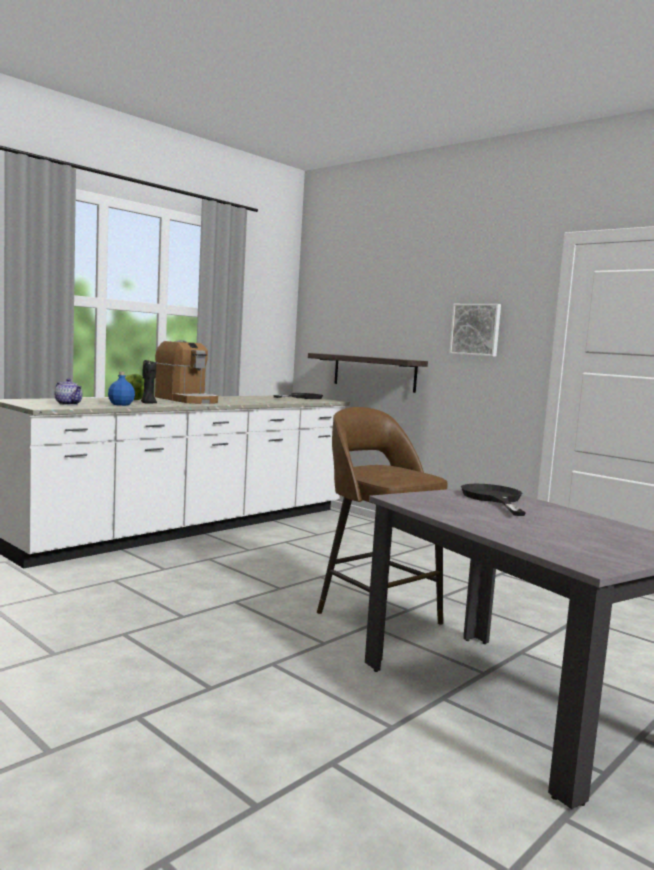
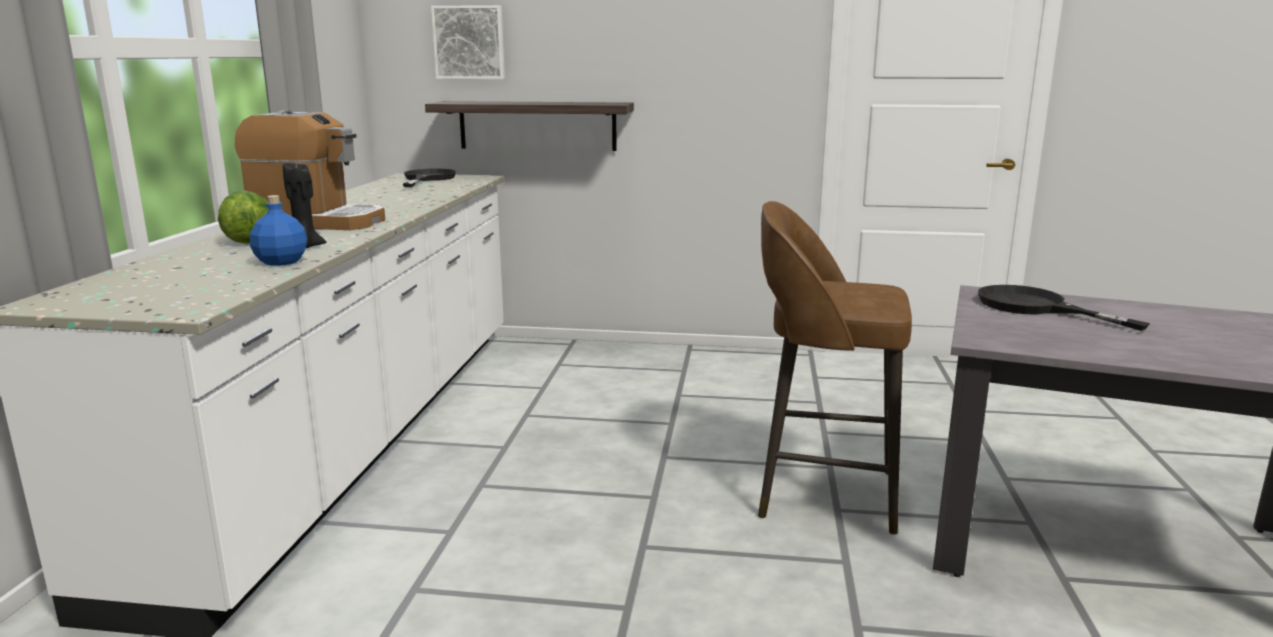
camera: 35 degrees left, 10 degrees up
teapot [55,379,82,405] -> none
picture [449,304,501,357] -> picture moved to [431,5,505,79]

